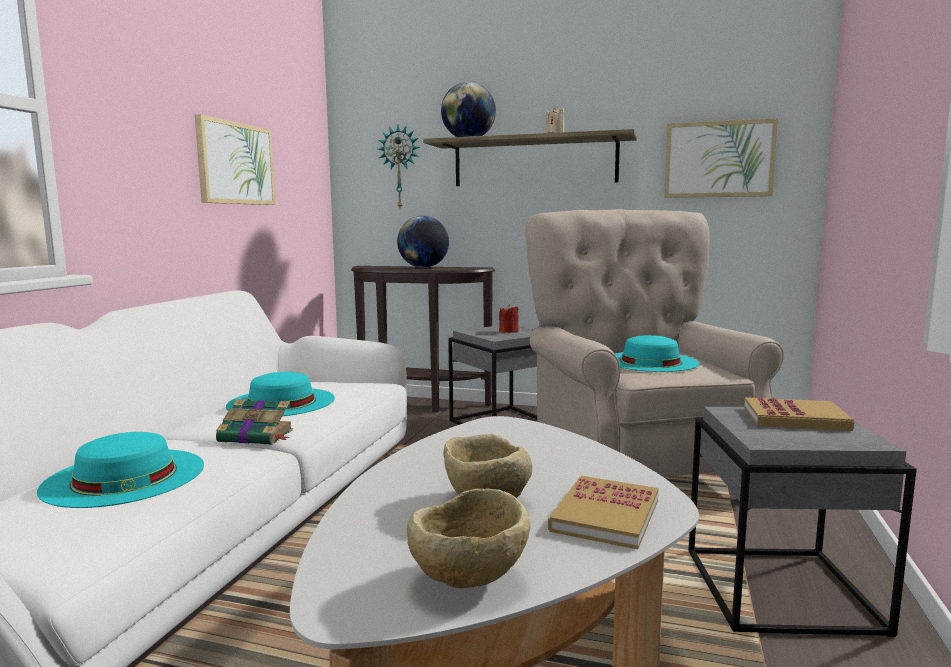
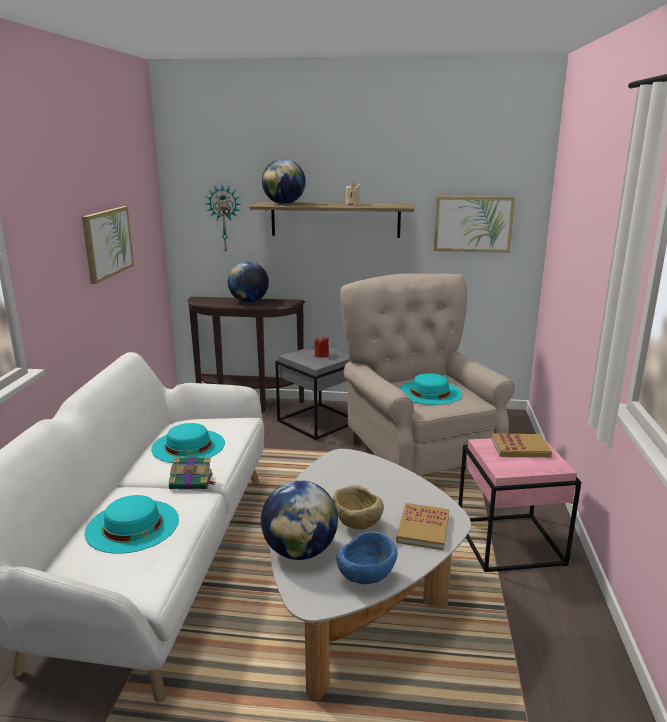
camera: 10 degrees left, 10 degrees up
beige bowl [407,488,531,588] -> blue bowl [336,532,398,584]
grey side table [688,407,917,637] -> pink side table [458,438,581,572]
none -> globe [261,480,338,560]

